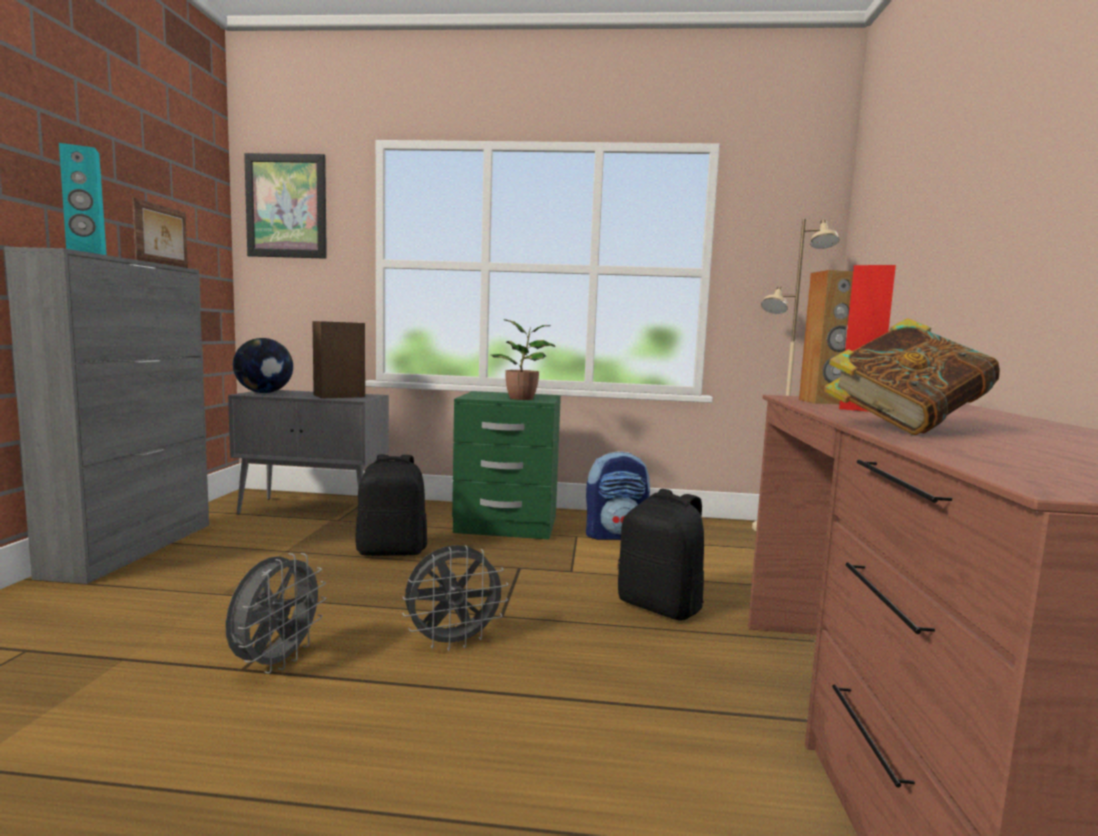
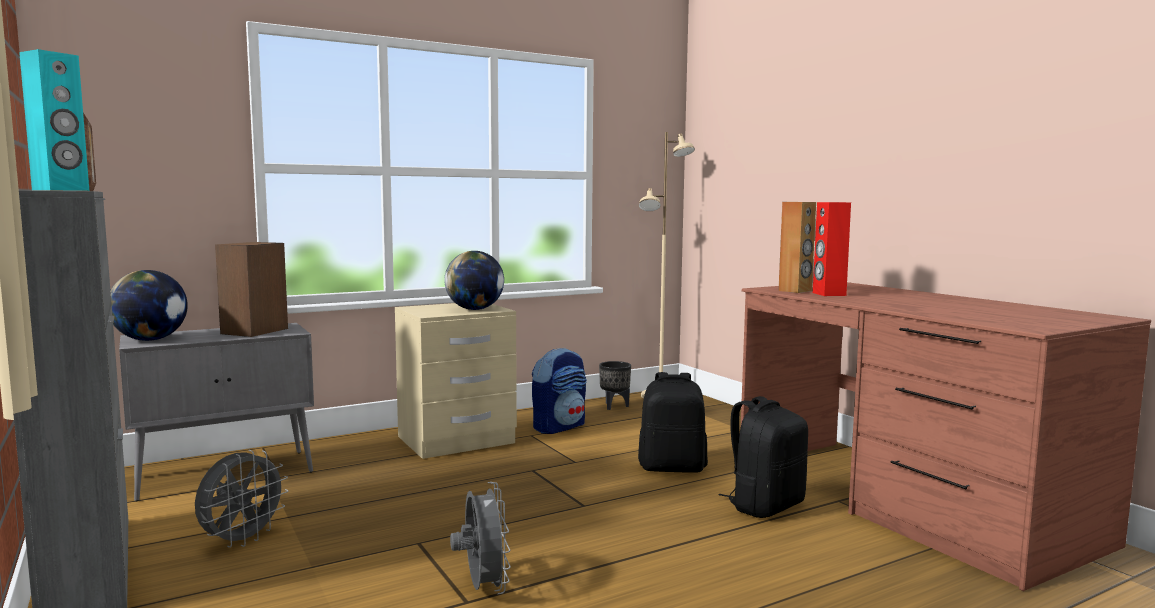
camera: 35 degrees left, 0 degrees up
picture [244,153,327,259] -> none
black backpack [355,454,427,556] -> black backpack moved to [719,396,808,518]
grey fan [402,545,509,651] -> grey fan moved to [195,450,288,548]
green nightstand [452,391,561,539] -> beige nightstand [395,303,517,459]
potted plant [491,319,555,400] -> globe [444,251,504,310]
book [824,318,1000,435] -> none
none -> black planter [599,361,631,410]

